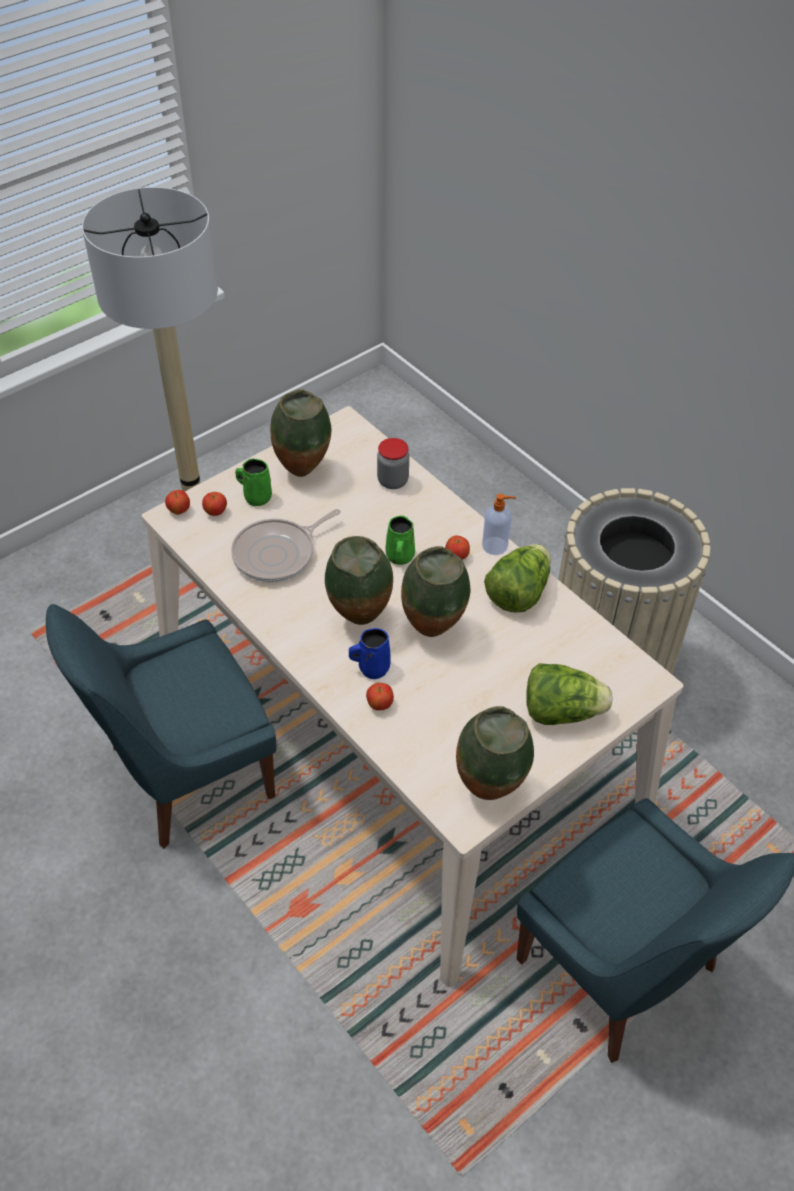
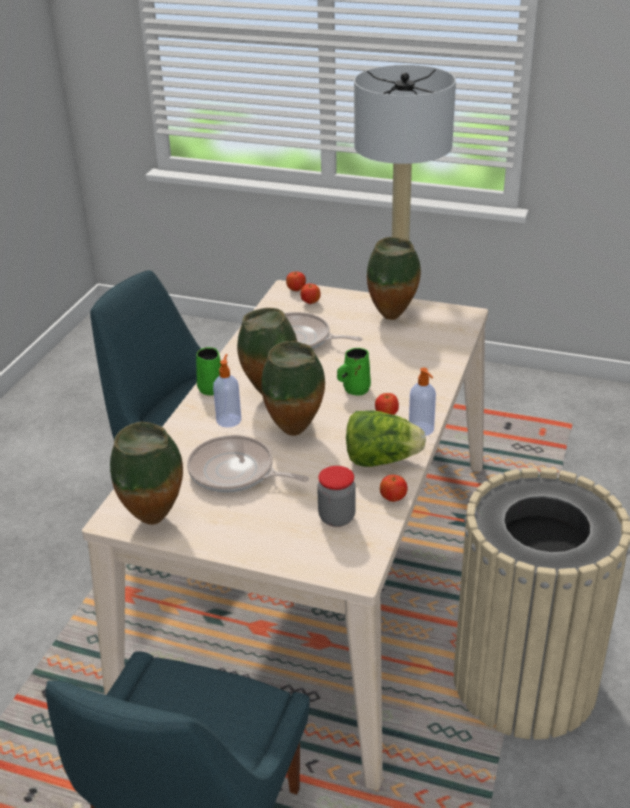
camera: 60 degrees right, 15 degrees down
green mug [235,459,272,506] -> green mug moved to [196,347,221,396]
blue mug [349,628,391,679] -> soap dispenser [213,354,241,427]
apple [366,683,394,711] -> apple moved to [380,475,408,502]
jar [377,438,409,489] -> jar moved to [317,466,356,527]
lettuce [526,663,613,725] -> none
none -> frying pan [187,435,309,493]

